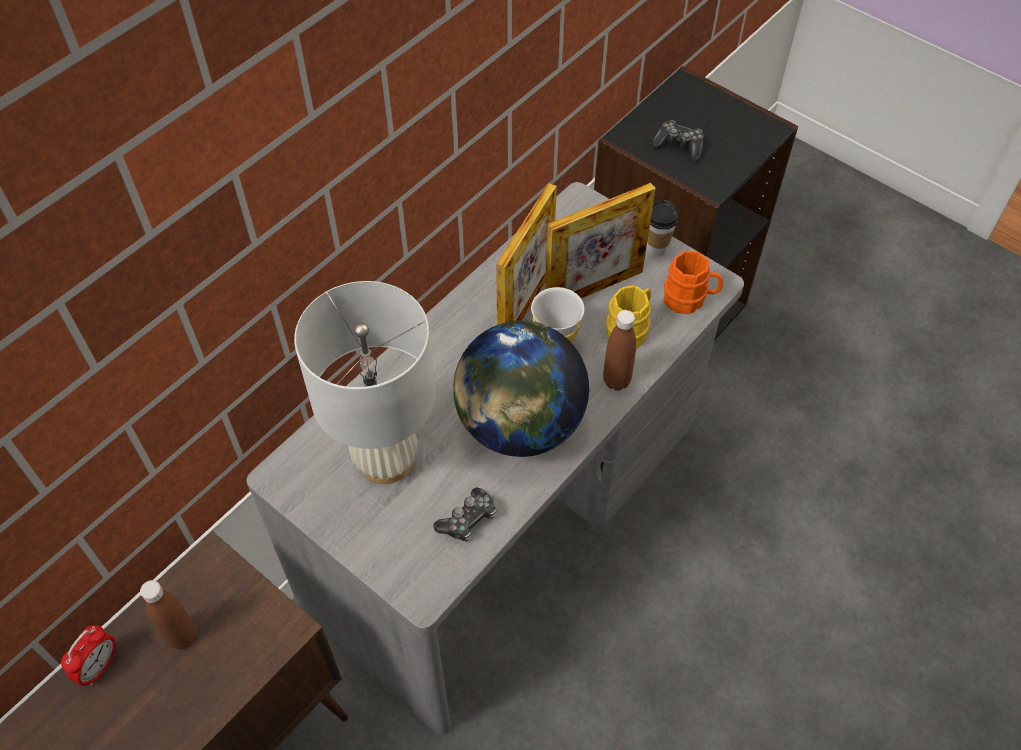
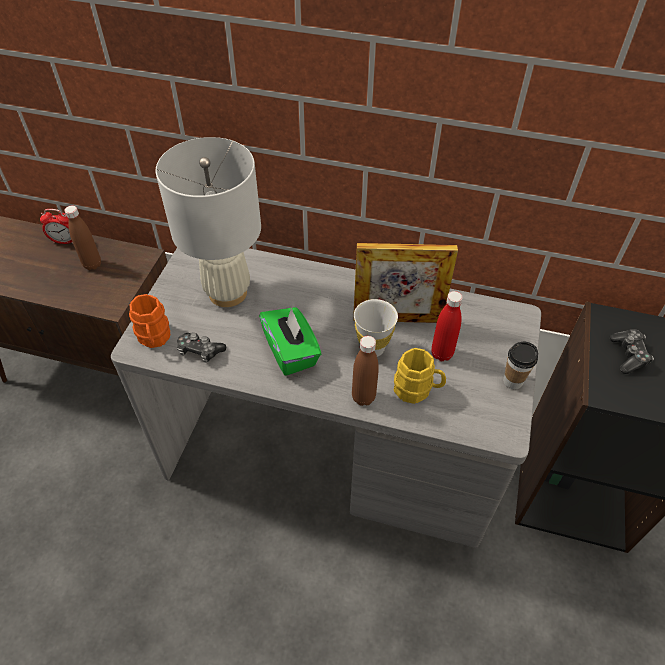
camera: 65 degrees right, 5 degrees down
globe [453,321,589,457] -> green tissue box [259,307,321,376]
picture frame [545,183,656,298] -> red bottle [431,291,463,361]
orange mug [664,250,723,314] -> orange mug moved to [129,294,171,348]

